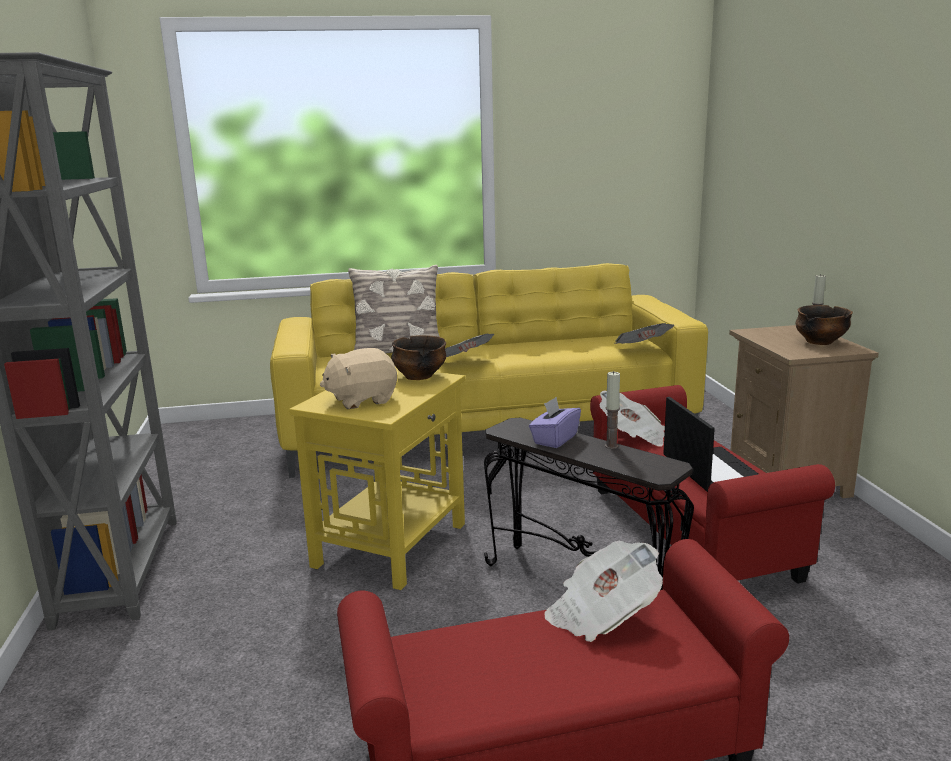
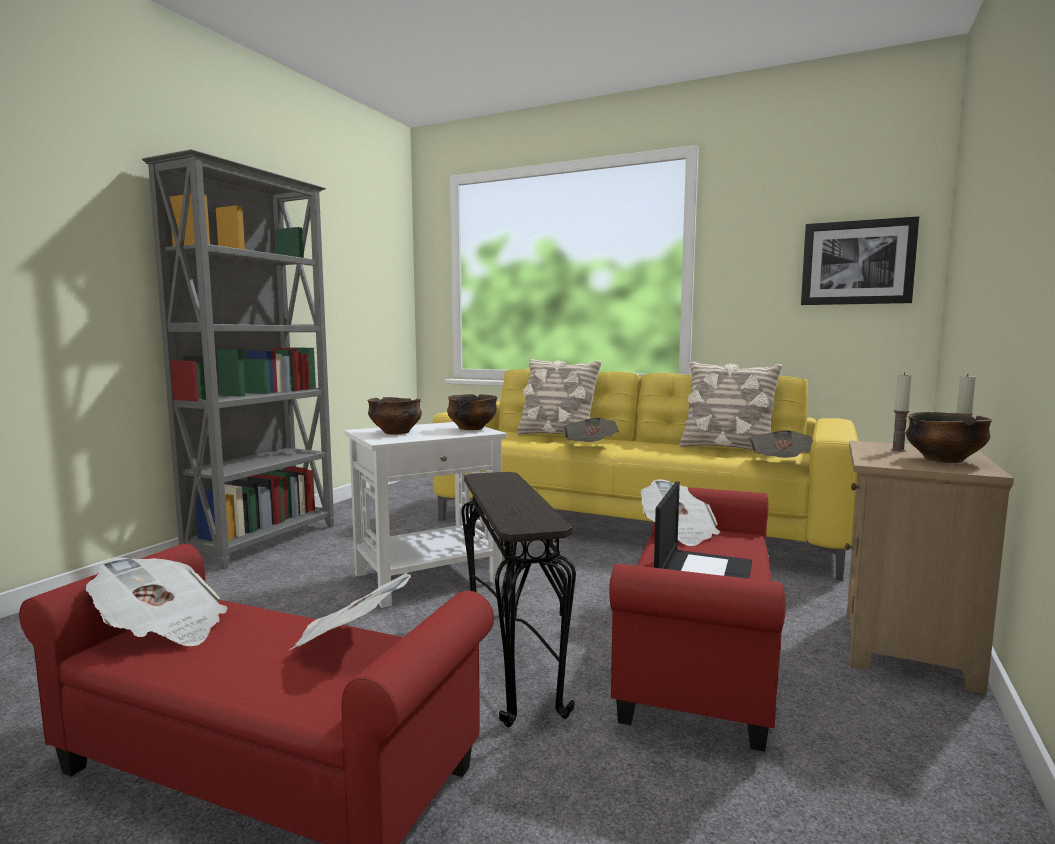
camera: 35 degrees right, 10 degrees down
yellow side table [289,367,465,590] -> white side table [345,422,507,608]
beige plush toy [320,348,397,409] -> bowl [368,397,422,435]
purple tissue box [529,397,581,448] -> none
candle [605,371,620,449] -> candle moved to [891,373,912,452]
none -> newspaper [86,557,228,646]
none -> beige pillow [679,362,782,450]
none -> picture [801,216,919,305]

